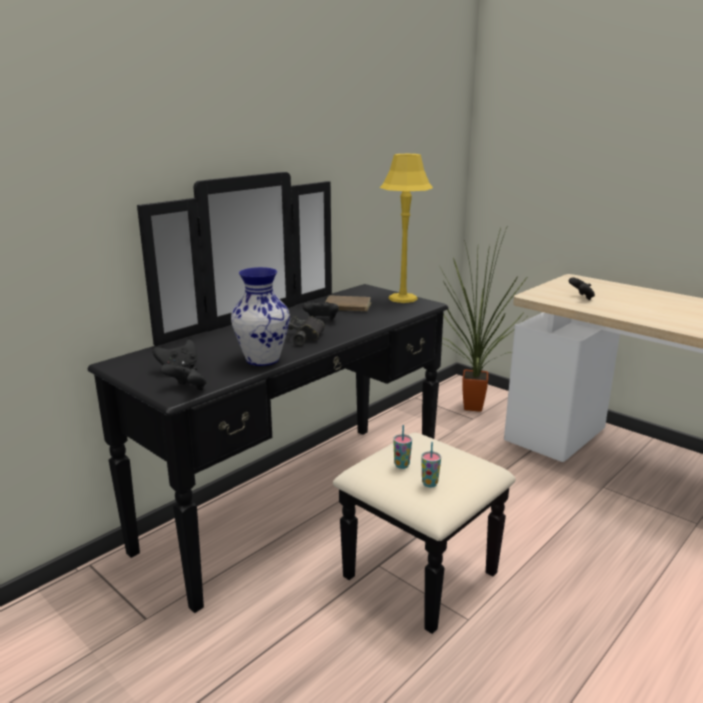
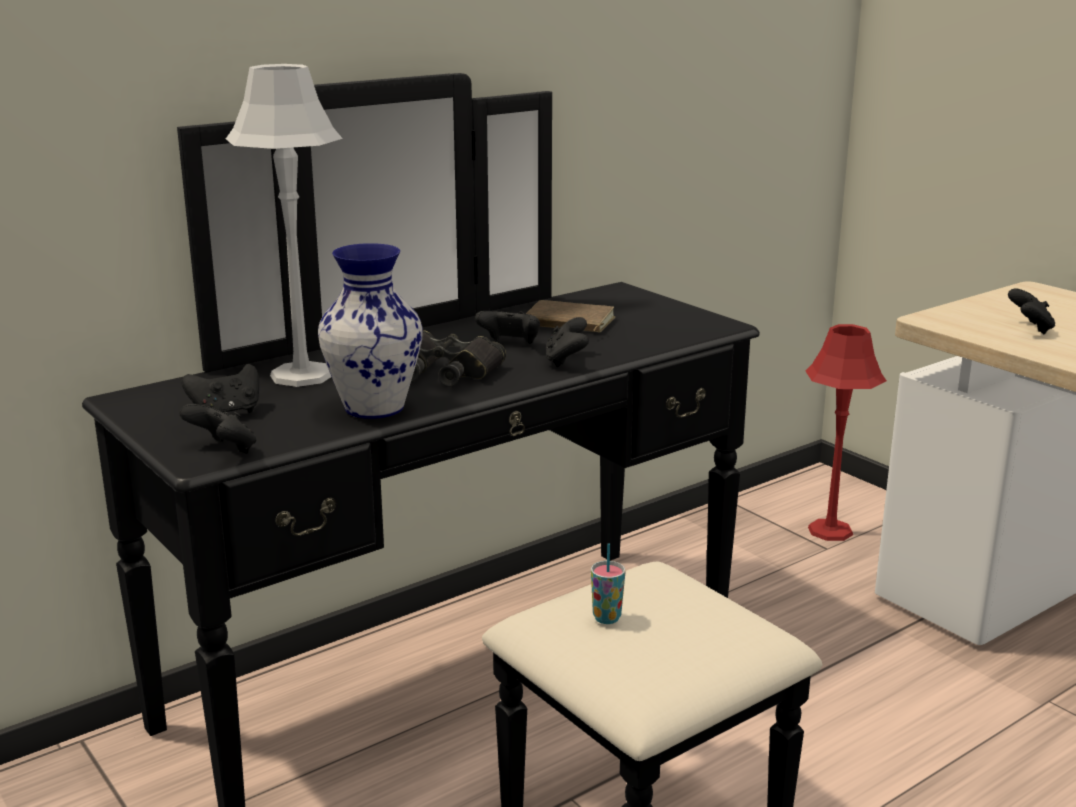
camera: 10 degrees right, 0 degrees up
yellow table lamp [380,154,433,303] -> none
cup [421,442,441,487] -> none
potted plant [440,225,528,412] -> red table lamp [805,324,887,541]
none -> grey table lamp [226,64,343,387]
none -> black game controller [545,317,589,367]

